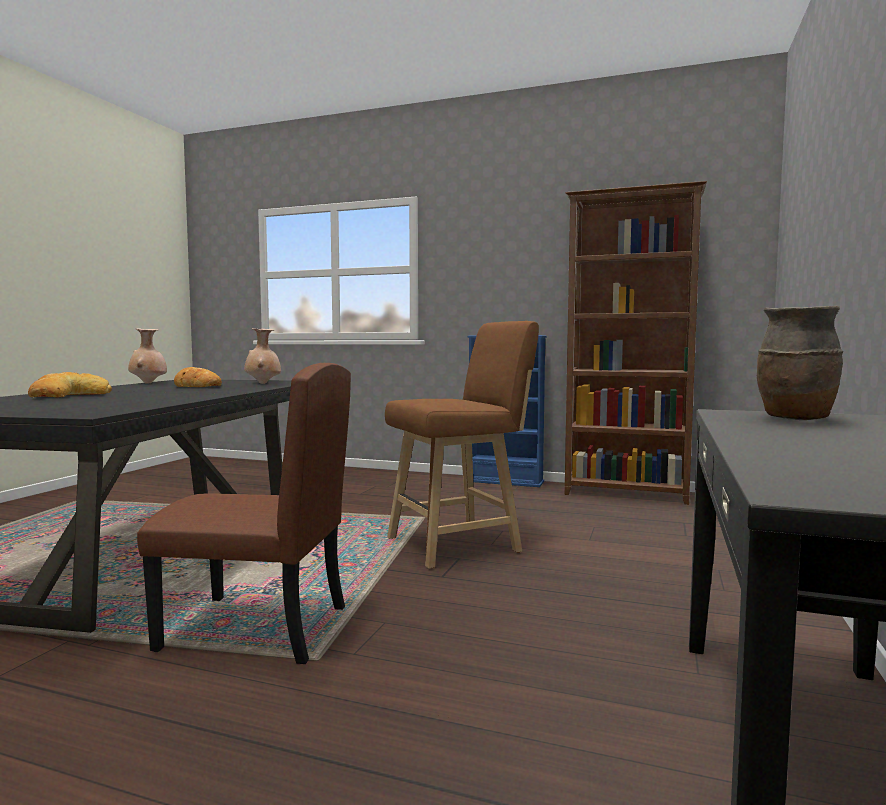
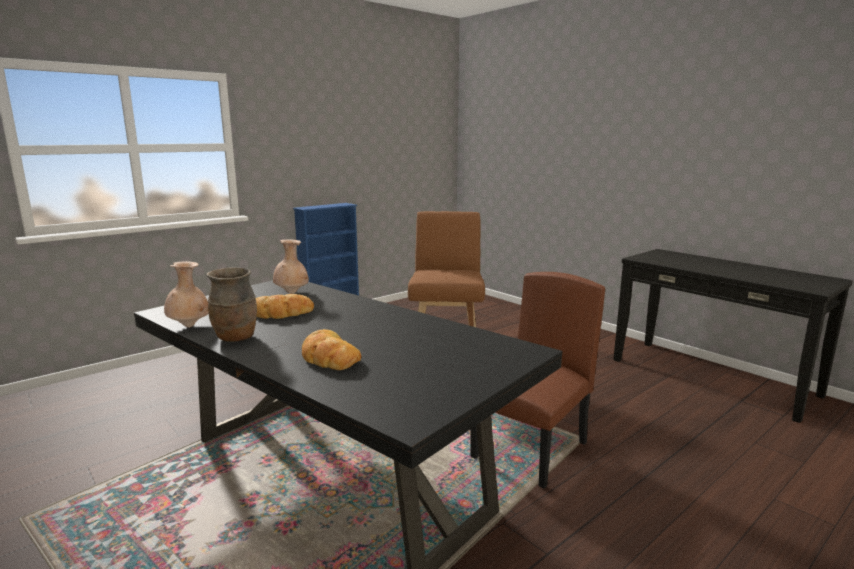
camera: 60 degrees left, 10 degrees up
brown bookcase [565,181,707,505] -> none
brown vase [757,306,843,420] -> brown vase moved to [207,268,257,342]

